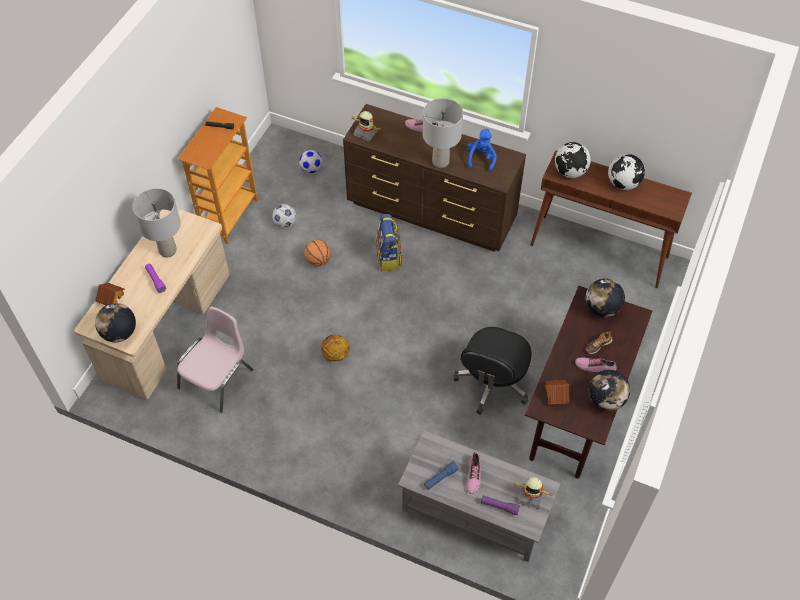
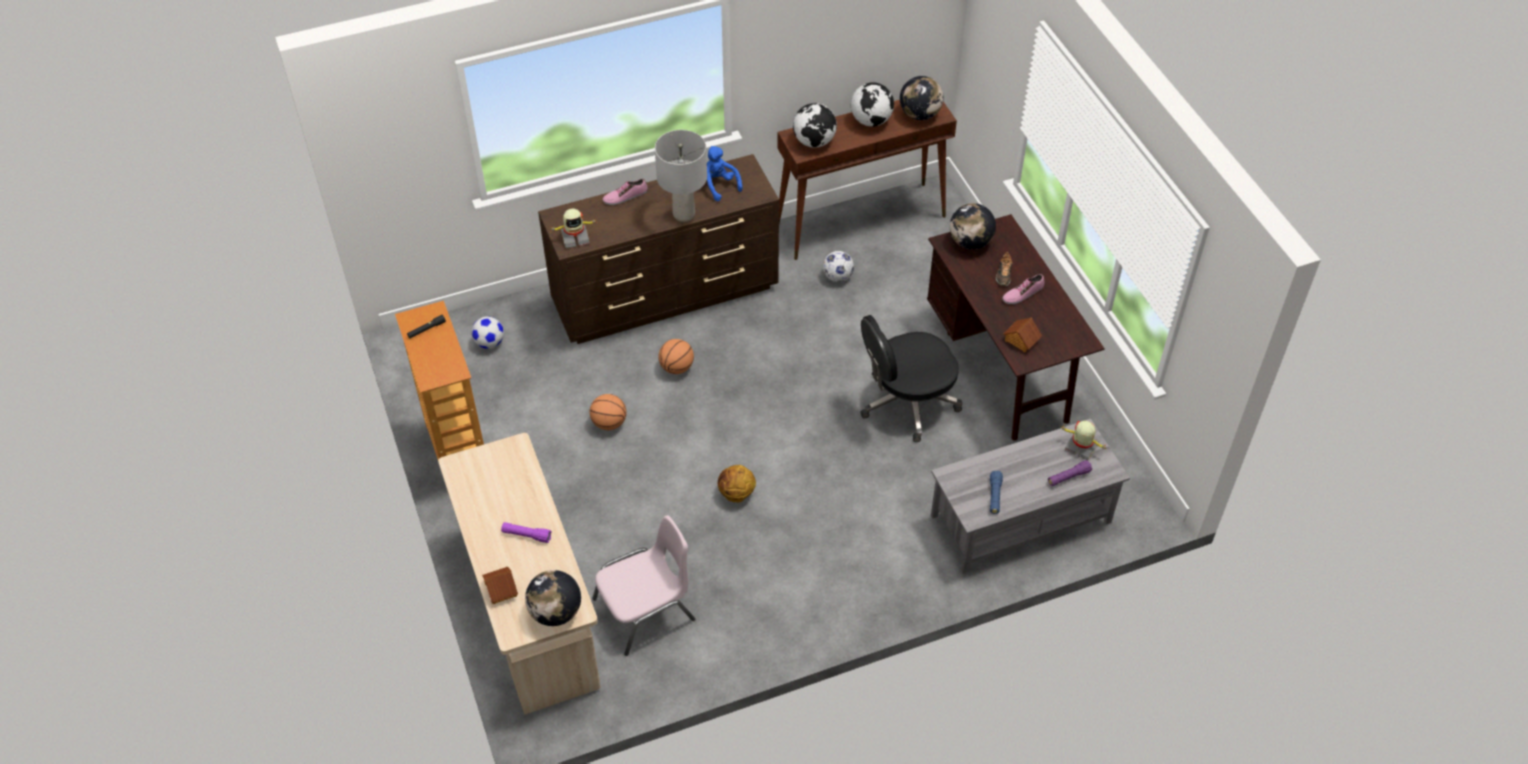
camera: 45 degrees left, 5 degrees down
grey table lamp [133,188,181,258] -> none
pink chair [177,307,253,413] -> pink chair turned 75 degrees clockwise [592,515,695,656]
football [272,204,296,228] -> football moved to [823,251,854,282]
backpack [375,214,403,271] -> basketball [658,339,694,374]
black office chair [453,327,532,415] -> black office chair turned 90 degrees clockwise [860,315,963,442]
shoe [466,452,481,494] -> none
toy robot [513,477,554,509] -> toy robot turned 120 degrees counterclockwise [1060,421,1107,460]
globe [588,370,630,411] -> globe moved to [900,76,944,120]

